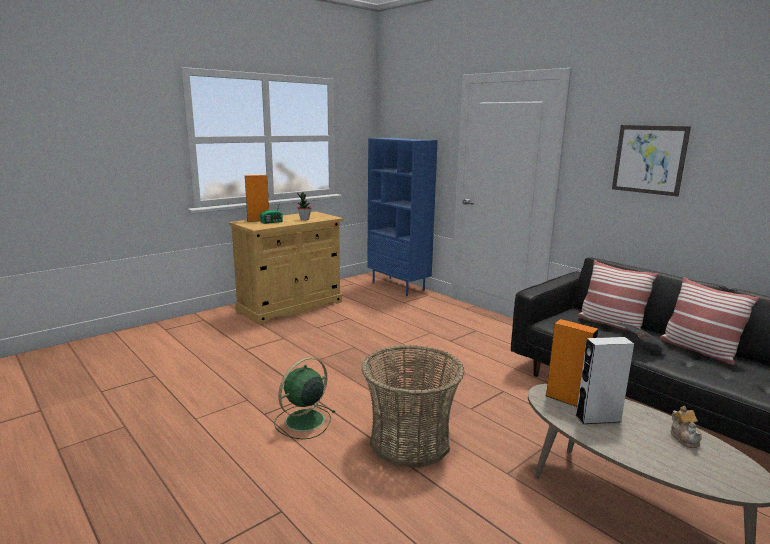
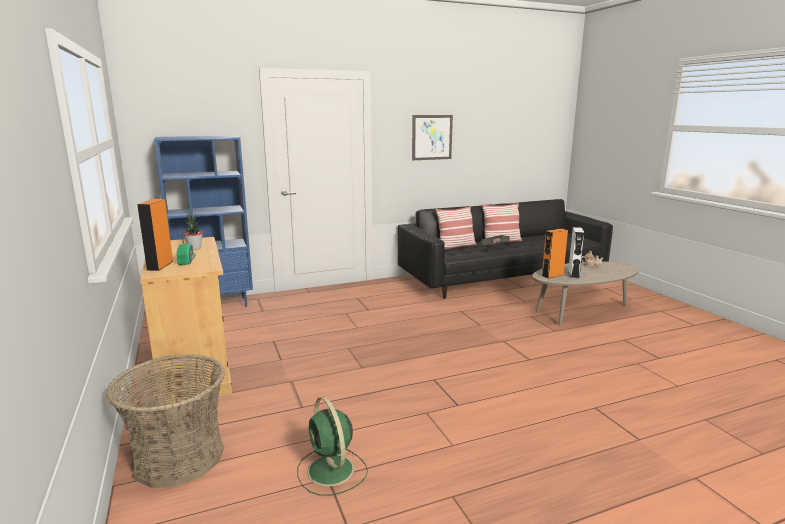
camera: 70 degrees left, 0 degrees up
green fan [274,357,335,439] -> green fan moved to [297,397,368,496]
basket [361,345,465,468] -> basket moved to [106,354,225,488]

